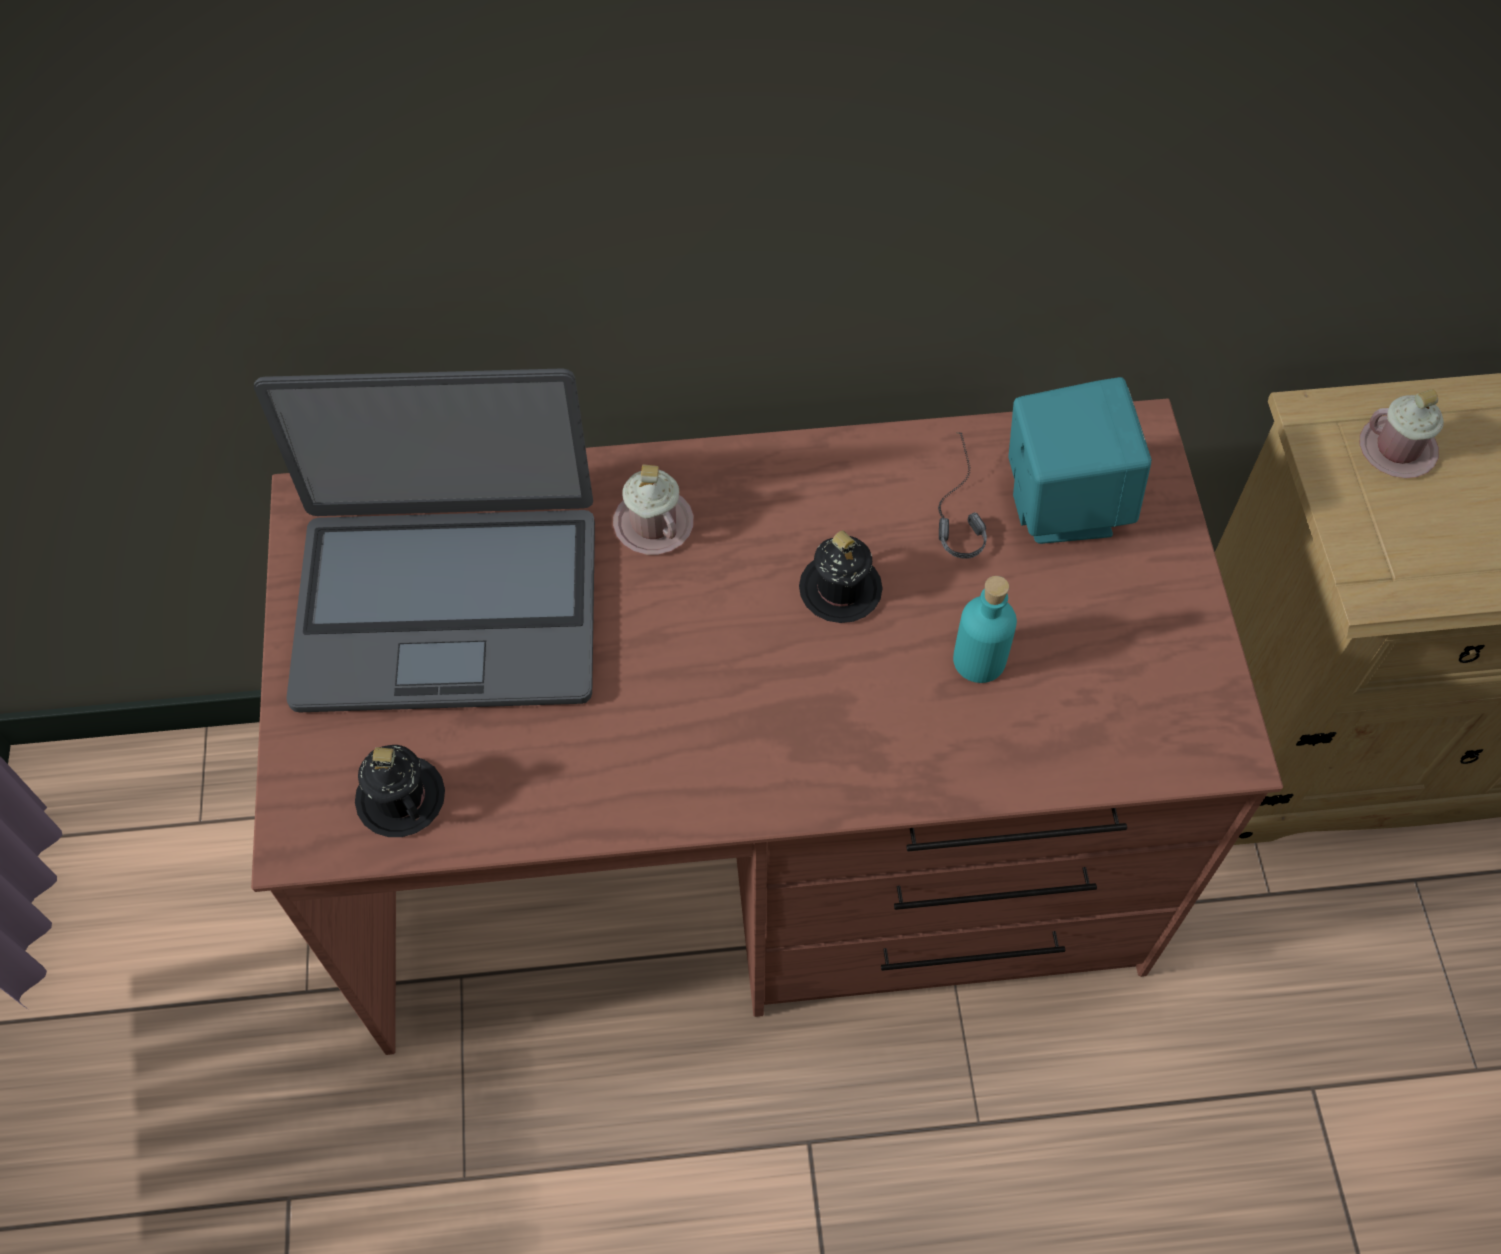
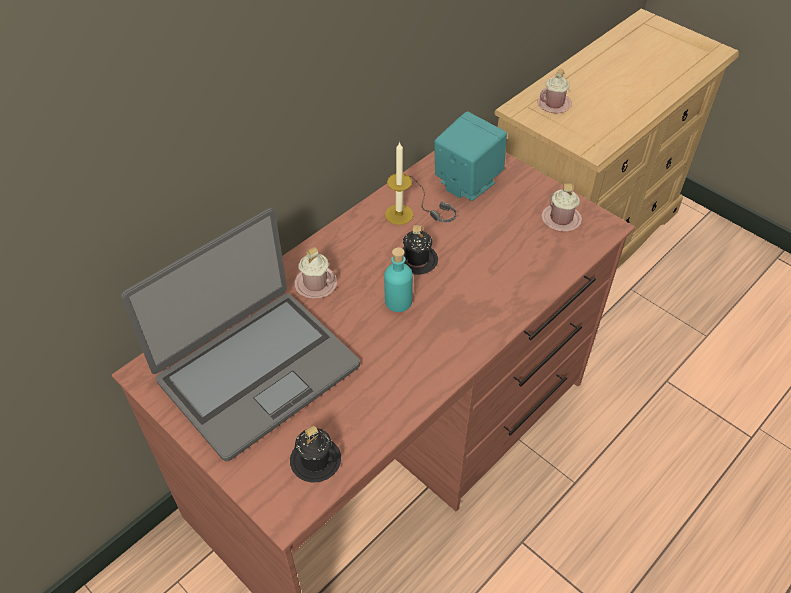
camera: 40 degrees left, 10 degrees down
turquoise bottle [953,576,1017,683] -> turquoise bottle moved to [384,247,413,312]
none -> candle [385,141,413,225]
none -> pink mug [541,184,582,232]

